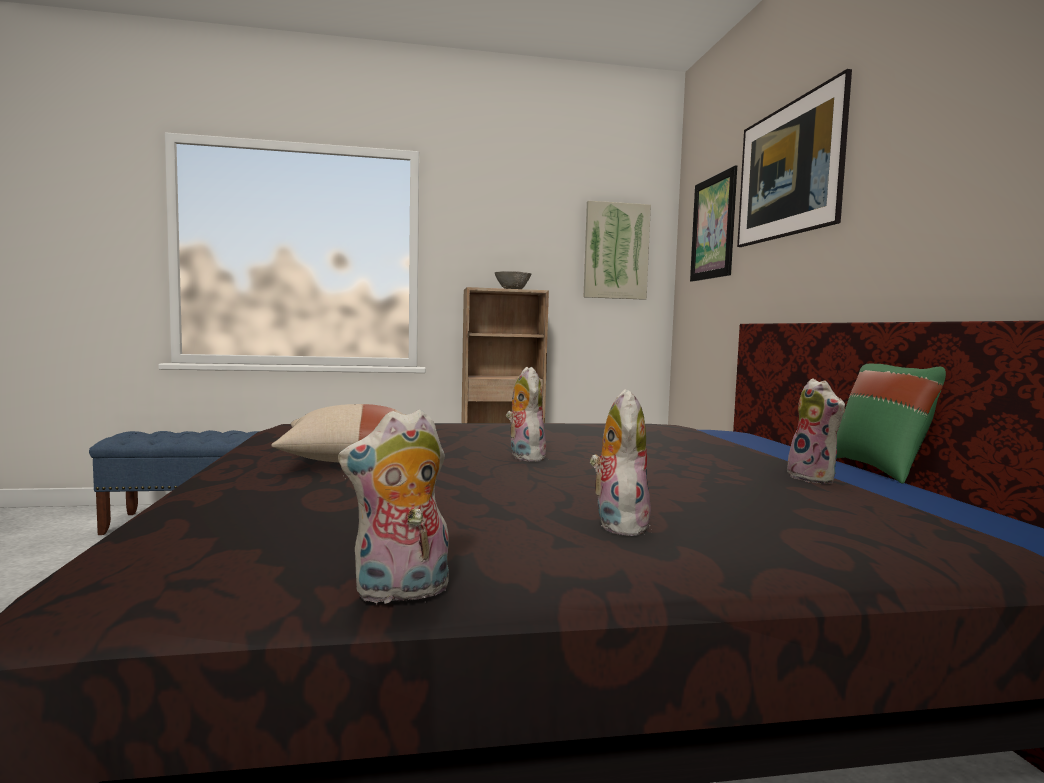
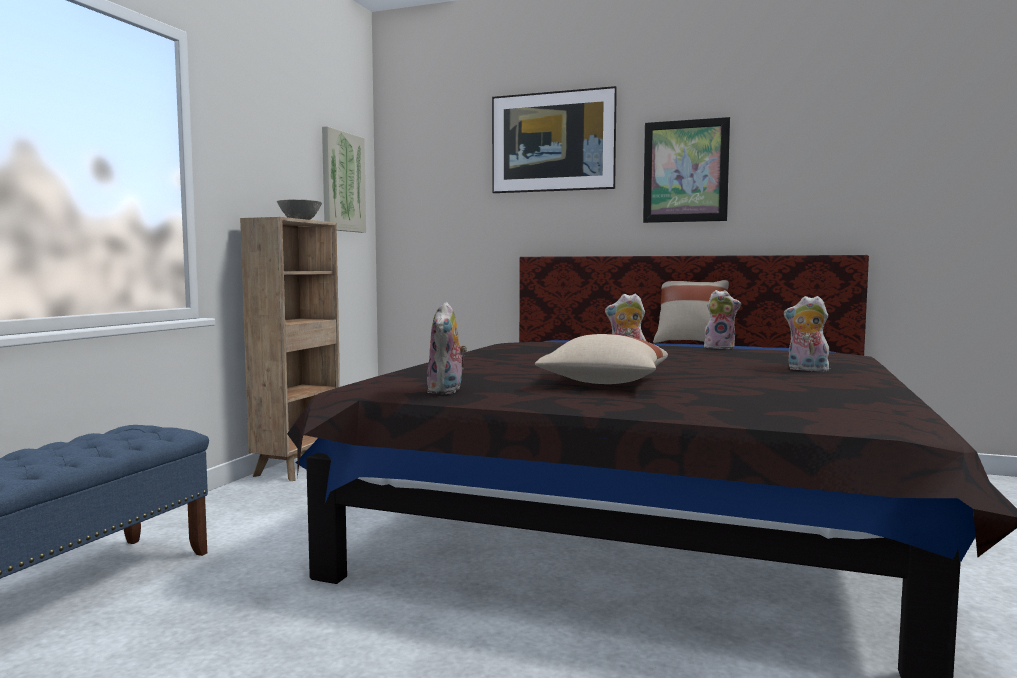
camera: 60 degrees left, 0 degrees up
plush toy [338,409,449,604] -> plush toy moved to [427,302,468,394]
picture [690,165,737,282] -> picture moved to [643,117,730,223]
green pillow [837,364,946,484] -> beige pillow [653,280,729,343]

